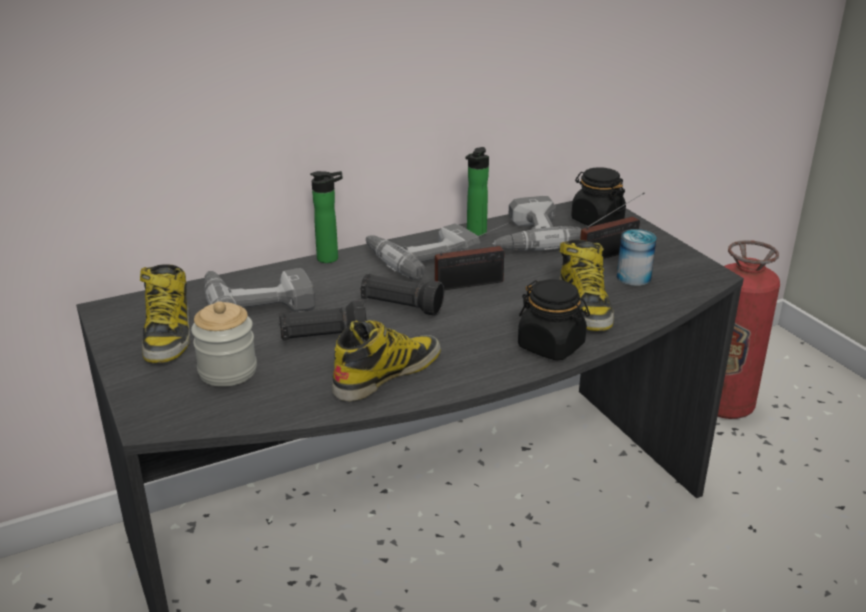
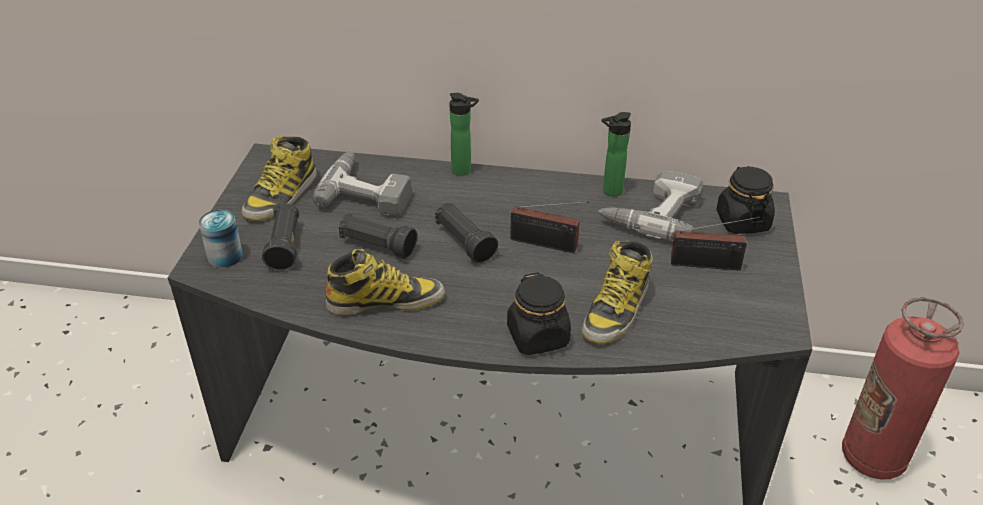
camera: 35 degrees right, 10 degrees up
jar [191,301,257,387] -> black flashlight [262,204,299,271]
power drill [366,223,481,280] -> none
can [617,229,656,286] -> can moved to [199,210,243,268]

